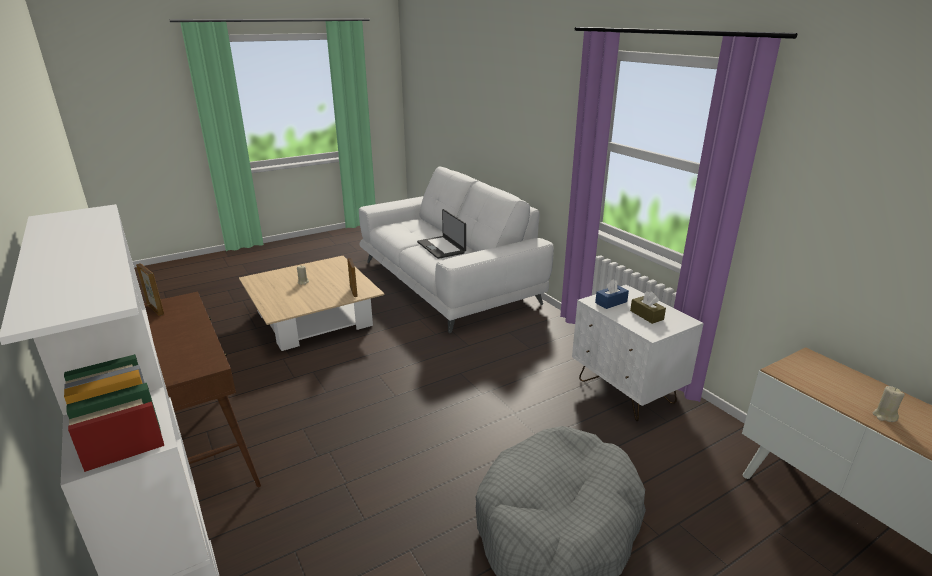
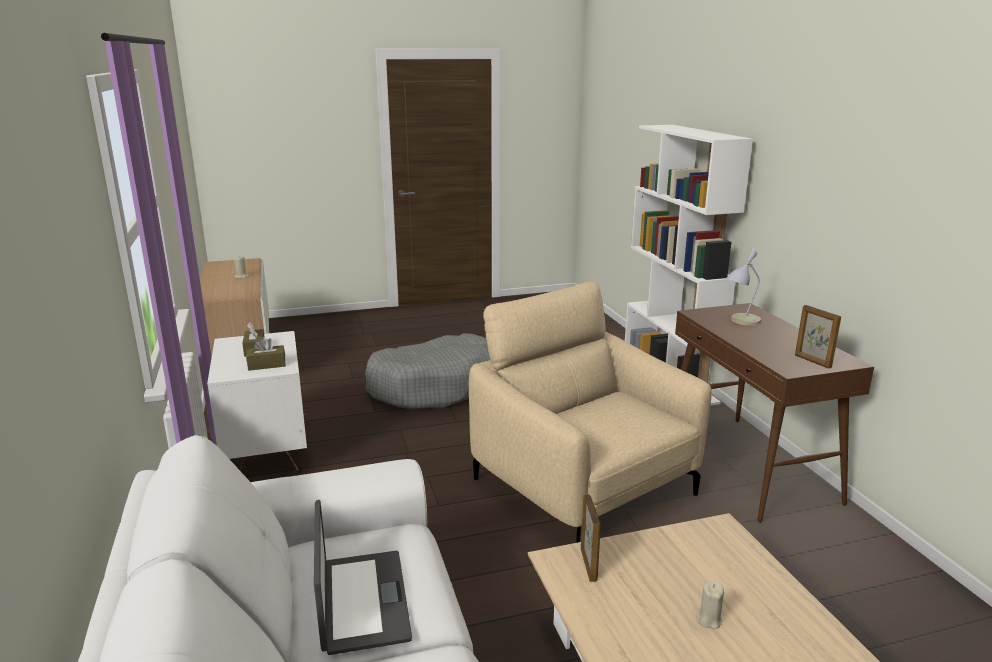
camera: 165 degrees left, 5 degrees down
blue tissue box [595,279,629,309] -> brown tissue box [246,337,286,371]
none -> beige armchair [469,282,712,543]
none -> table lamp [726,248,761,326]

